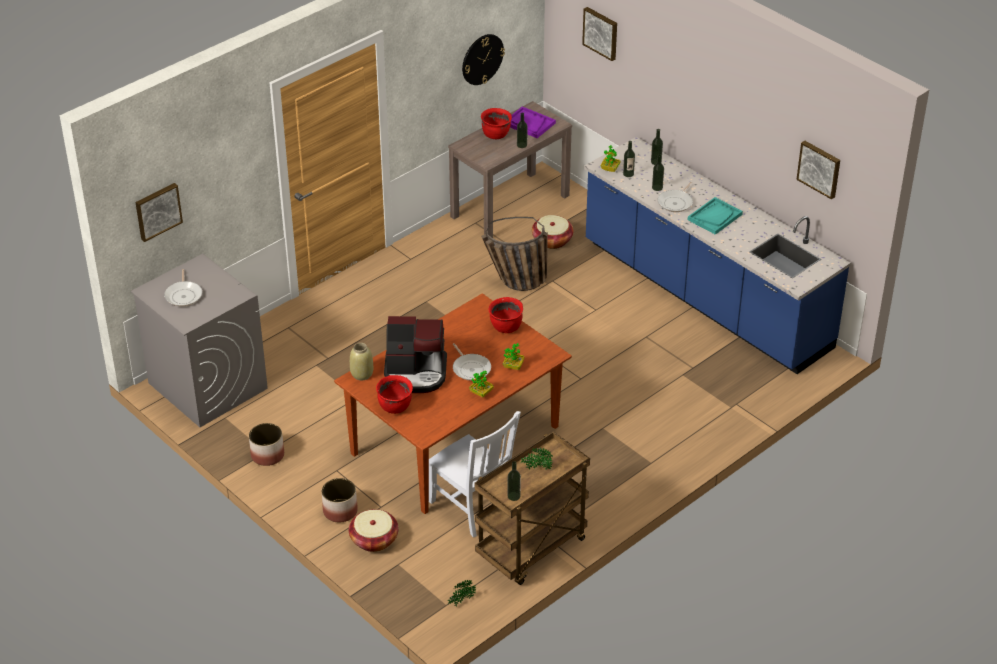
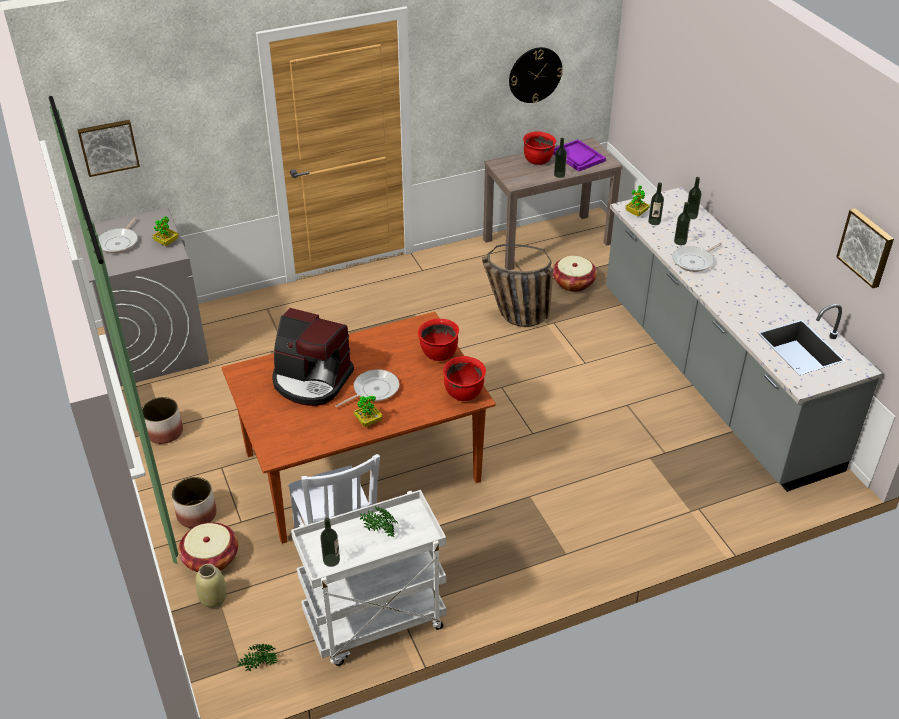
camera: 20 degrees right, 0 degrees up
beige vase [350,343,373,380] -> beige vase moved to [195,564,227,608]
red cooking pot [376,375,413,414] -> red cooking pot moved to [443,356,486,401]
frying pan [453,343,491,381] -> frying pan turned 120 degrees counterclockwise [335,369,399,407]
brown cart [475,431,590,585] -> white cart [291,490,446,666]
potted plant [503,343,525,370] -> potted plant moved to [152,216,178,246]
picture [582,7,617,61] -> none
blue counter [584,137,851,374] -> grey counter [606,187,882,492]
turquoise tray [688,197,743,235] -> none

